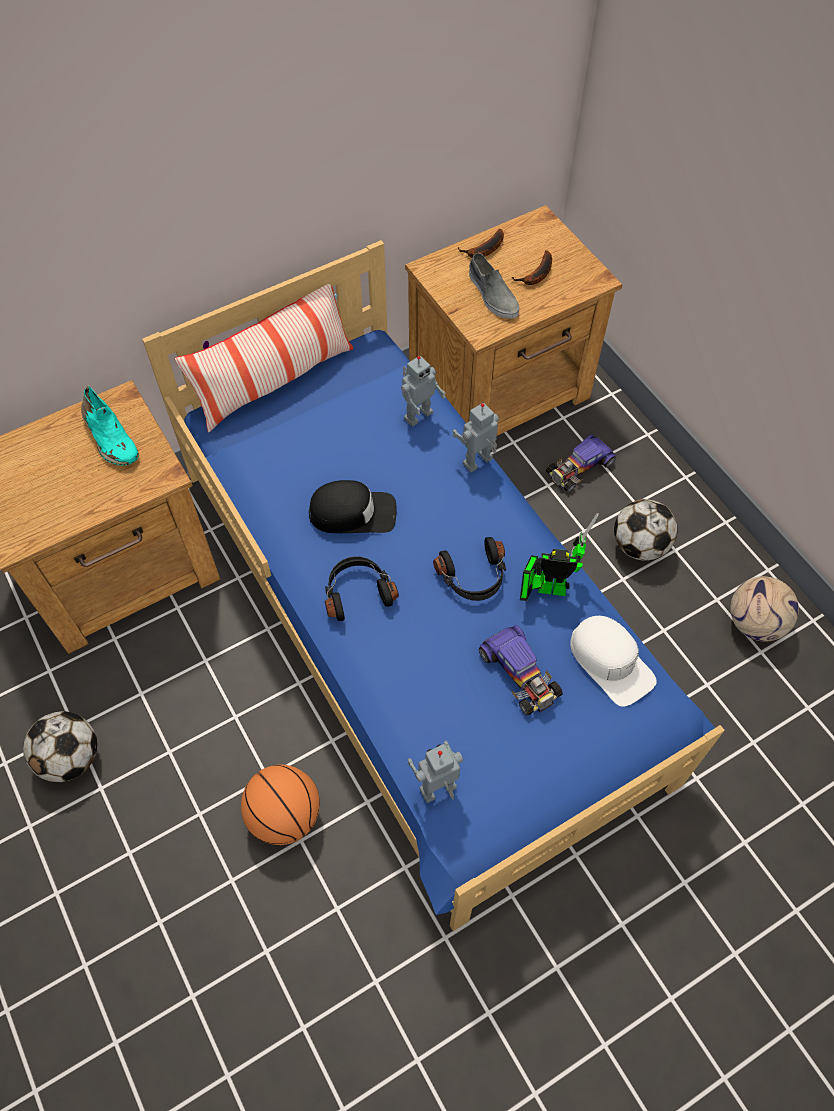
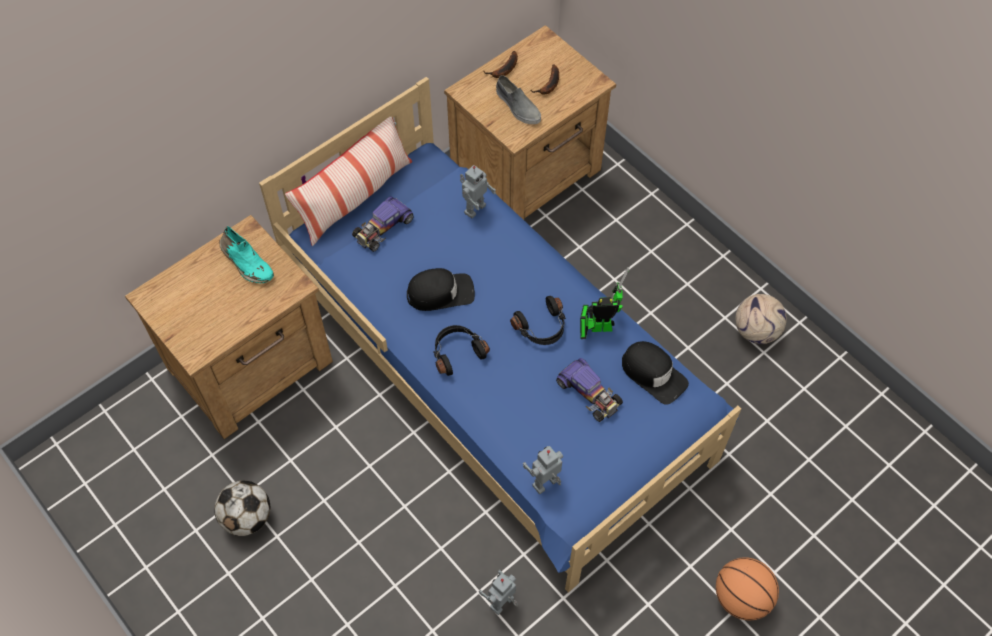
camera: 10 degrees left, 0 degrees up
basketball [241,765,320,845] -> basketball moved to [716,557,779,620]
toy robot [452,403,499,472] -> toy robot moved to [479,570,518,615]
toy car [546,435,616,493] -> toy car moved to [352,197,414,252]
white cap [570,616,657,707] -> black cap [622,341,689,405]
football [614,499,677,561] -> none

